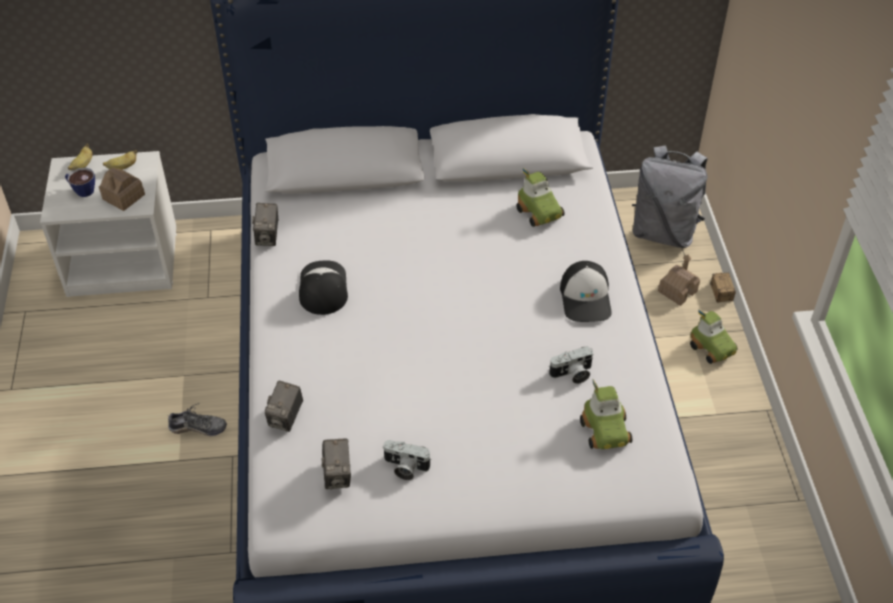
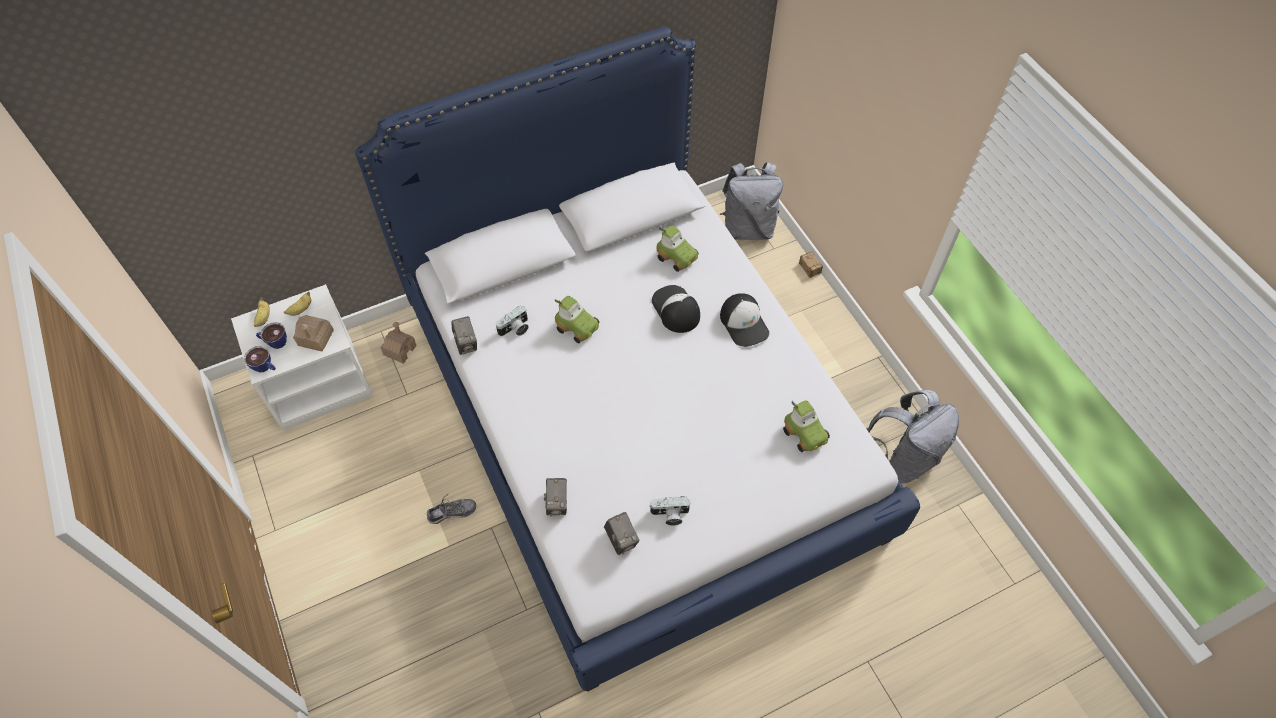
camera: 20 degrees left, 10 degrees up
cap [299,260,348,315] -> cap moved to [652,285,700,333]
camera [549,346,594,384] -> camera moved to [496,305,529,336]
toy house [658,255,700,306] -> toy house moved to [381,322,417,364]
toy car [690,310,737,364] -> toy car moved to [555,296,599,343]
none -> cup [244,346,276,373]
none -> grey backpack [866,390,959,483]

